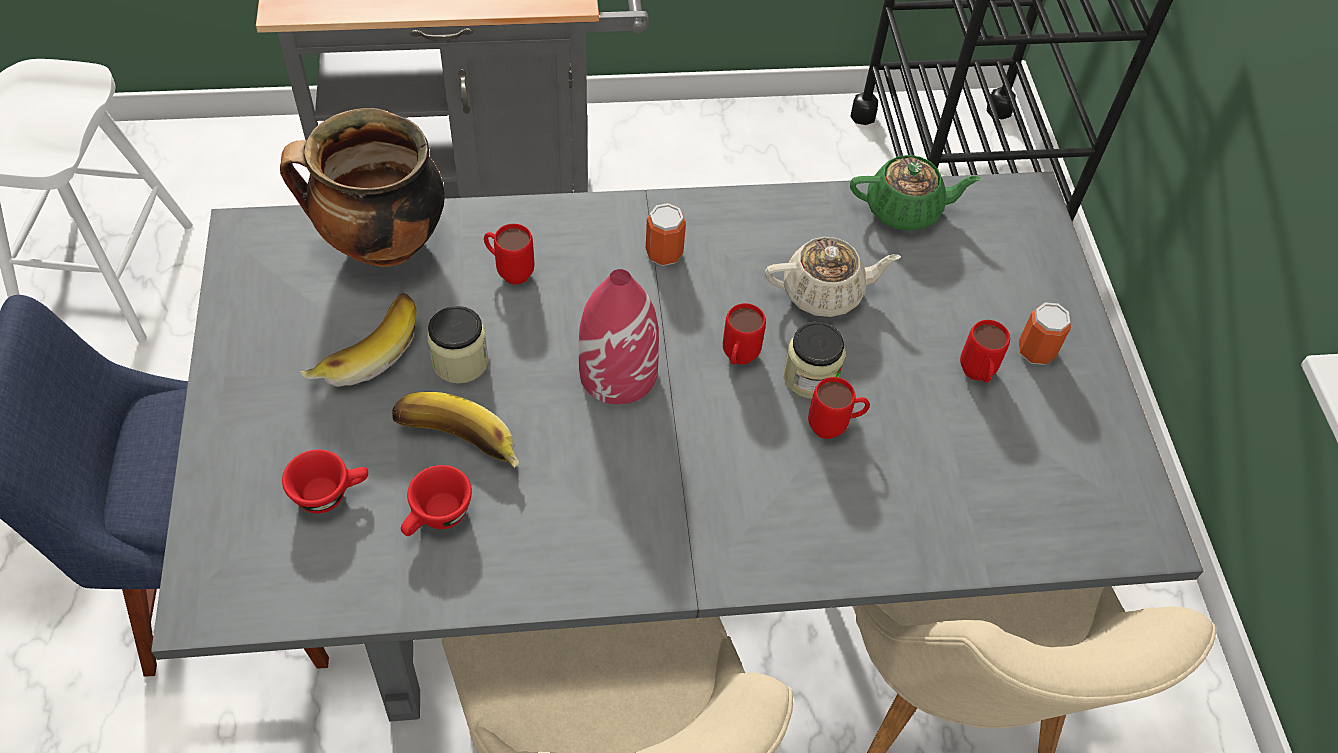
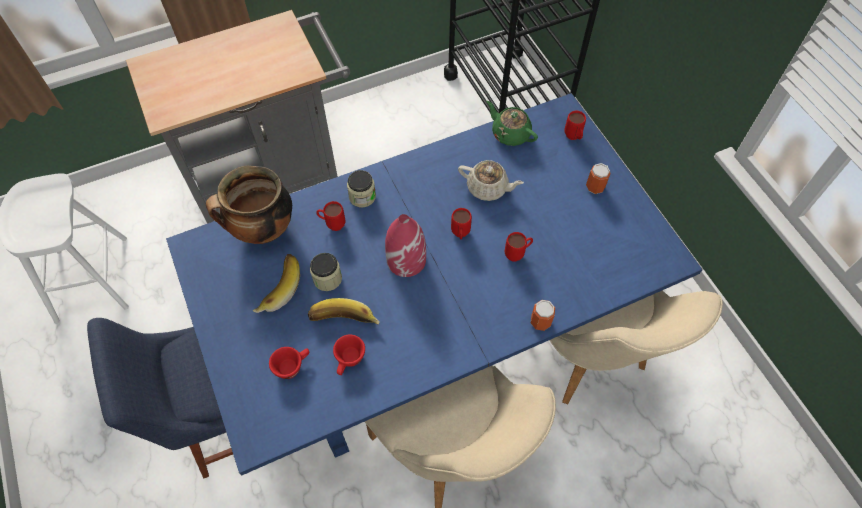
camera: 15 degrees left, 5 degrees up
grey dining table [151,171,1203,722] -> blue dining table [166,93,703,475]
can [646,203,686,266] -> can moved to [531,300,555,331]
beige teapot [765,237,901,317] -> beige teapot turned 45 degrees clockwise [458,160,524,201]
jar [783,322,845,399] -> jar moved to [347,170,376,207]
green teapot [850,155,981,231] -> green teapot turned 120 degrees counterclockwise [487,101,538,146]
red mug [960,320,1010,383] -> red mug moved to [564,111,586,140]

